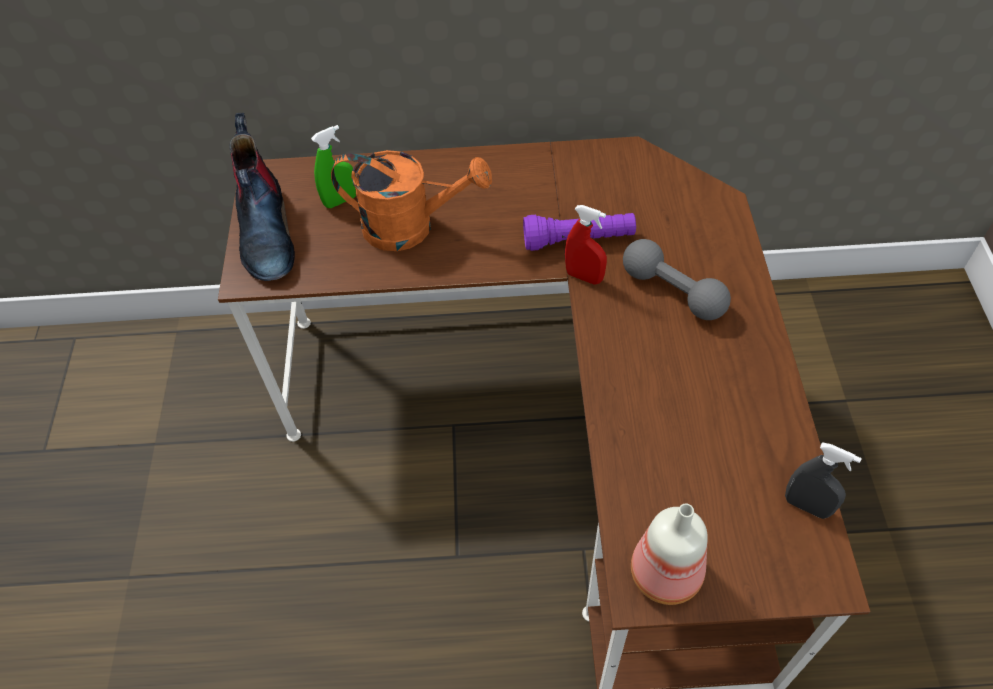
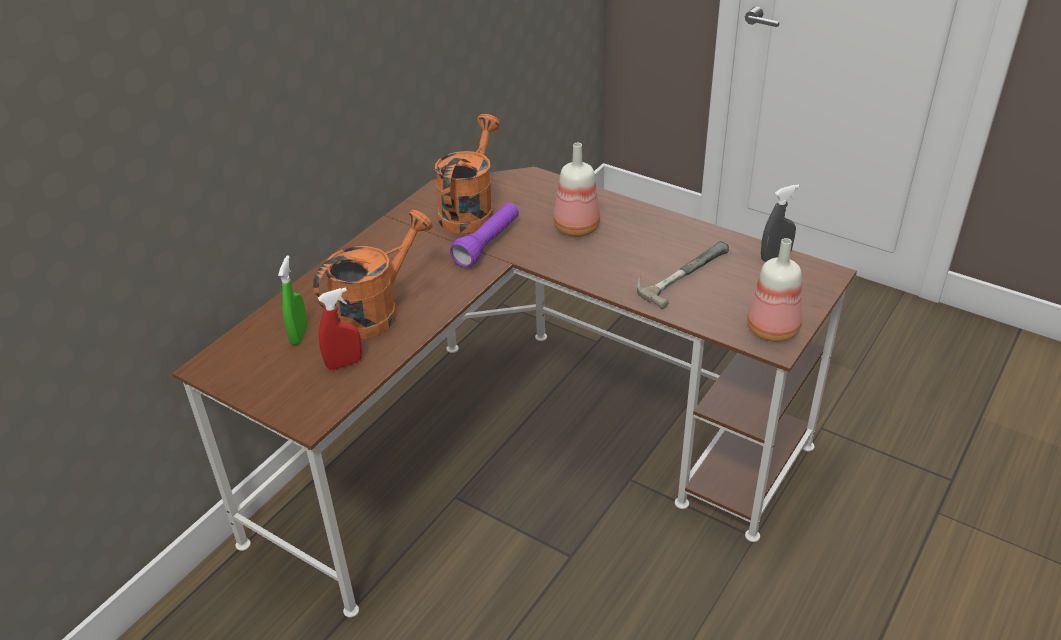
camera: 55 degrees left, 15 degrees down
boot [230,113,295,281] -> none
red spray bottle [565,205,607,285] -> red spray bottle moved to [318,287,362,370]
grey dumbbell [623,239,731,320] -> bottle [554,143,600,237]
none -> orange watering can [435,114,500,234]
none -> hammer [637,241,729,309]

